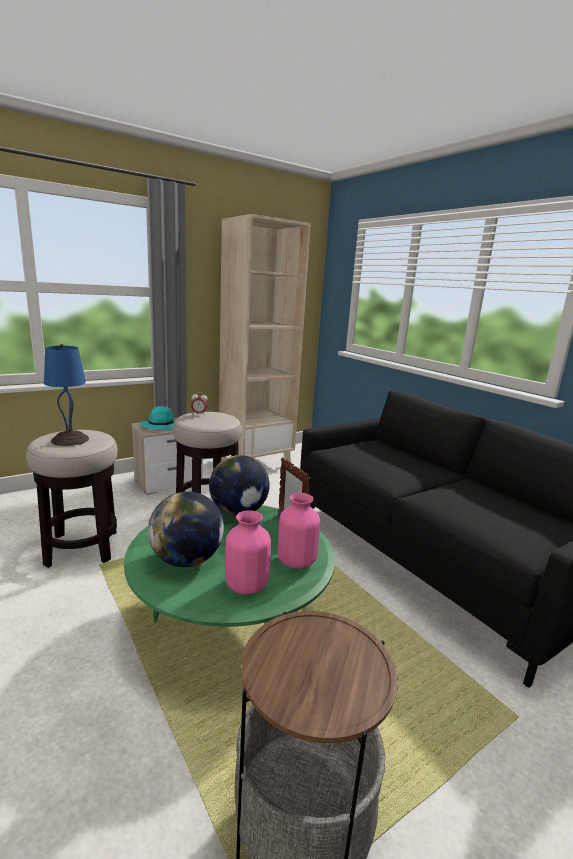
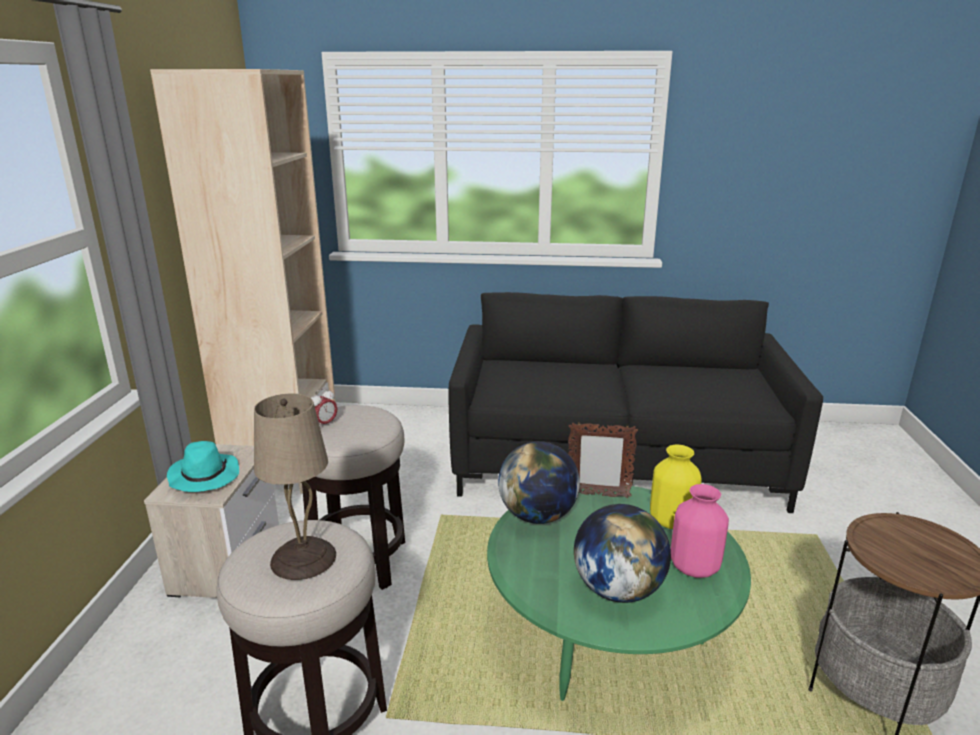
camera: 50 degrees left, 5 degrees up
blue table lamp [44,344,89,446] -> beige table lamp [254,394,336,580]
pink vase [278,493,320,569] -> yellow vase [650,444,701,529]

